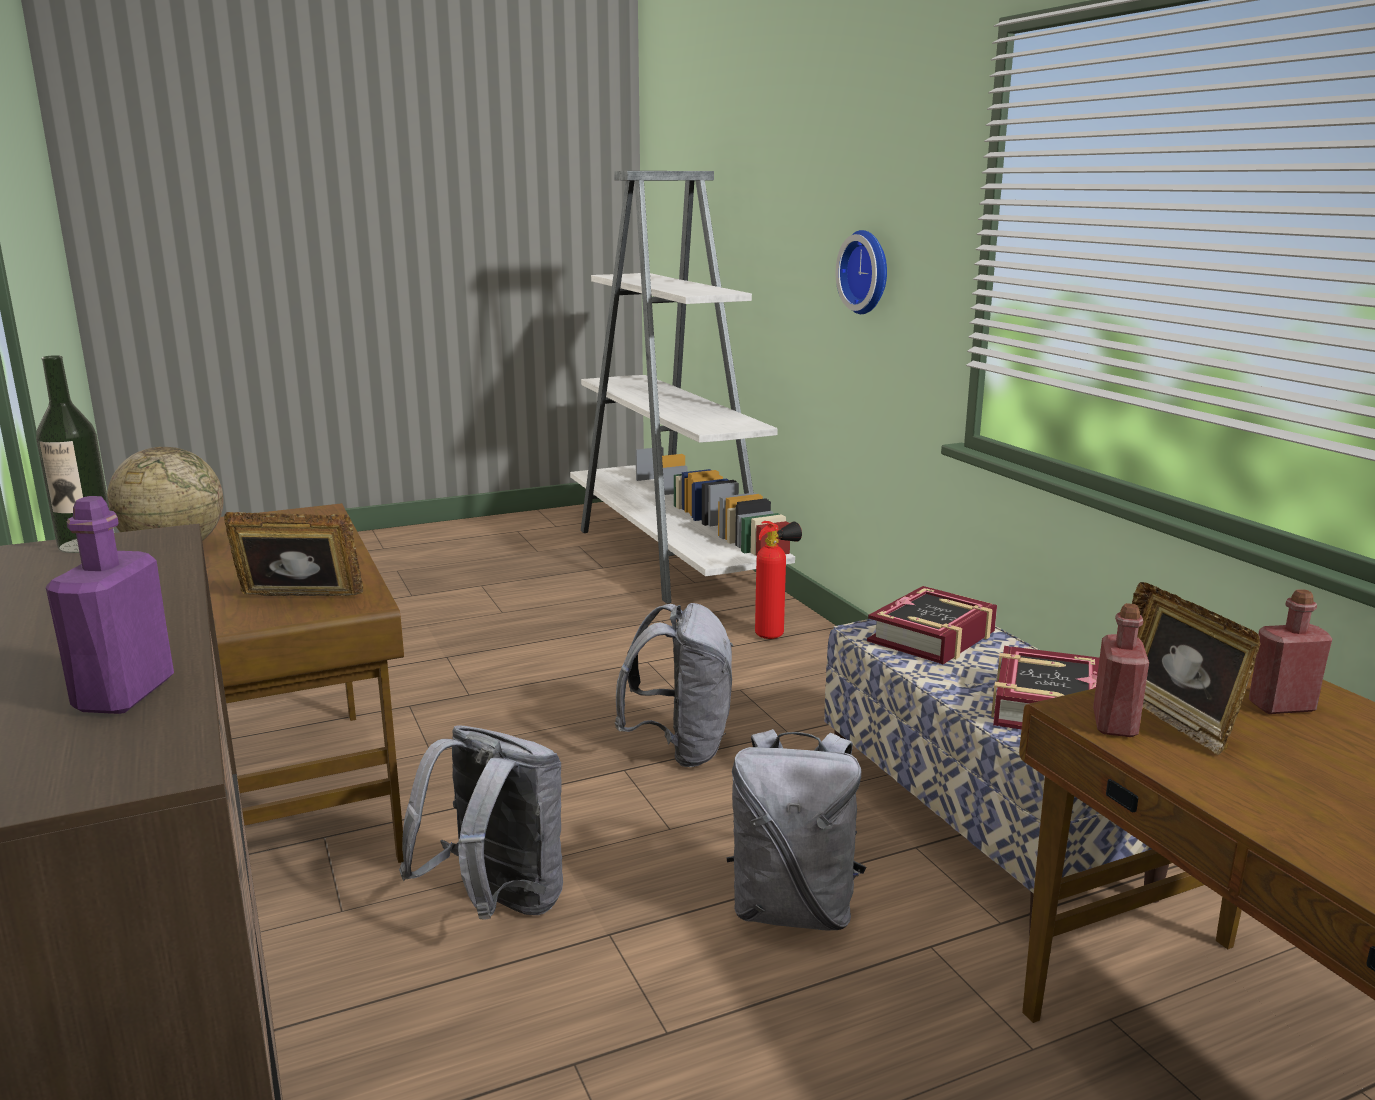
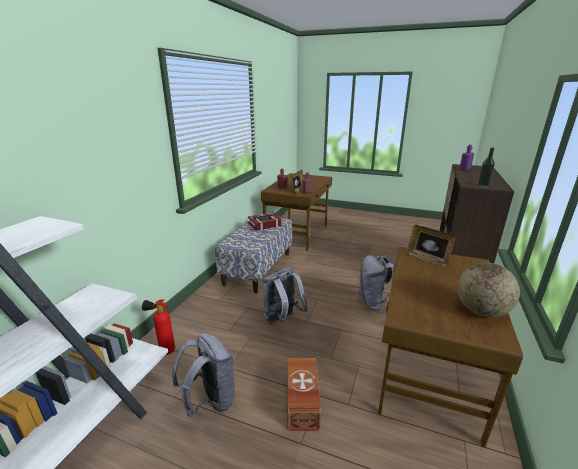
camera: 135 degrees left, 5 degrees up
grey backpack [727,729,866,931] -> grey backpack moved to [172,333,235,417]
wall clock [836,230,887,314] -> none
book [867,586,997,664] -> none
none -> brown storage box [287,358,321,431]

